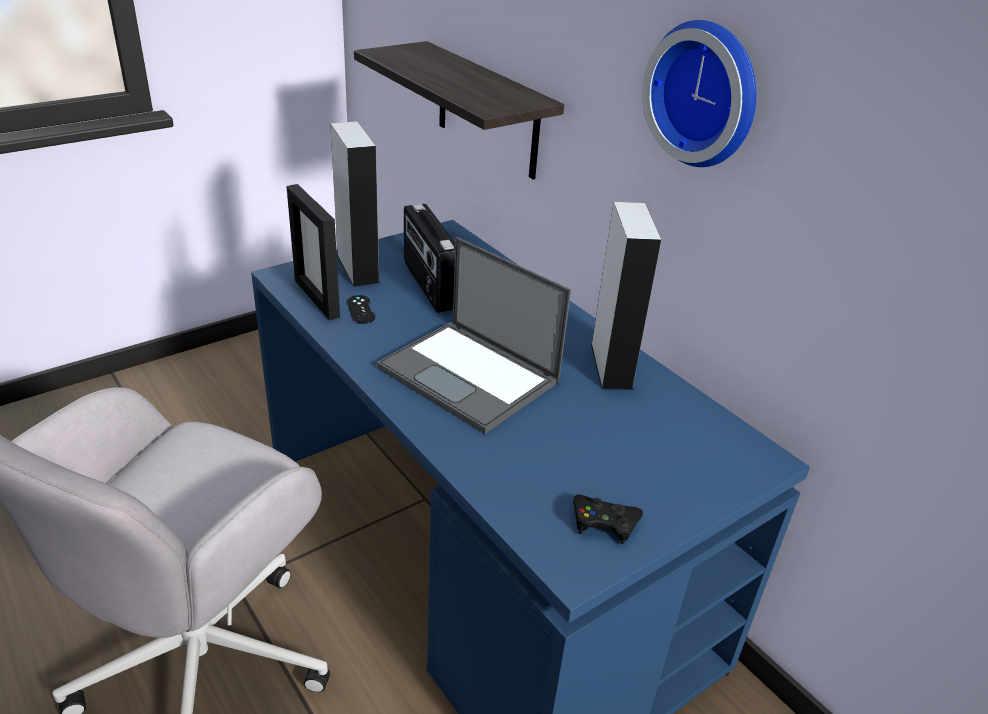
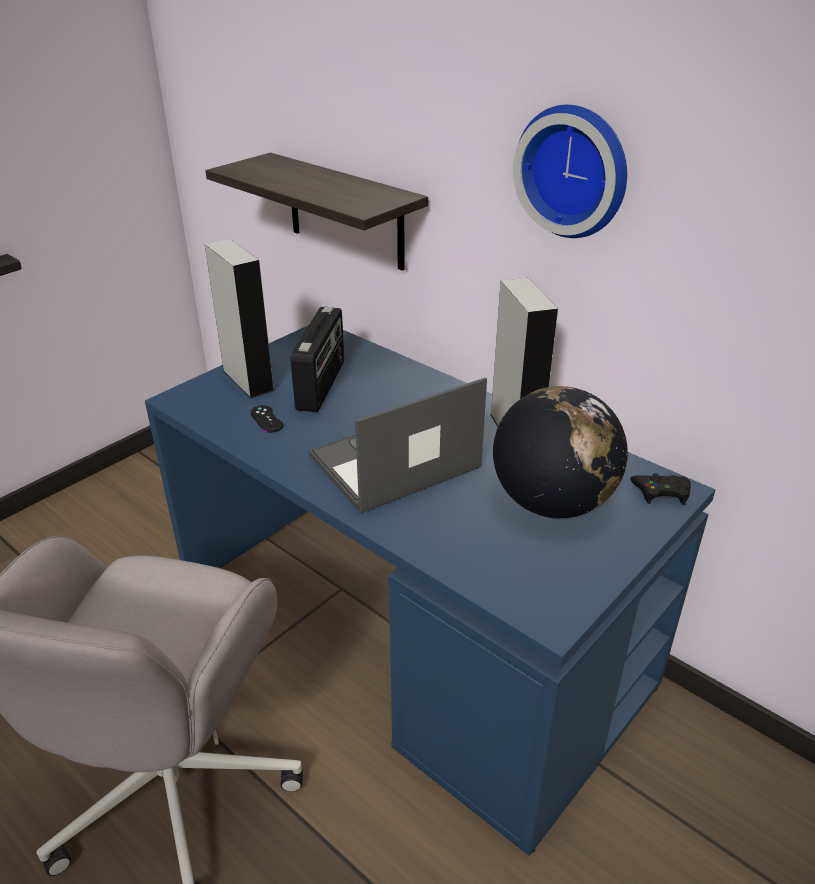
camera: 10 degrees left, 0 degrees up
picture frame [286,184,340,320] -> none
laptop [377,237,571,434] -> laptop turned 120 degrees clockwise [309,377,487,514]
radio [404,204,455,313] -> radio turned 135 degrees counterclockwise [290,307,344,413]
black game controller [573,495,643,544] -> black game controller moved to [631,473,691,505]
none -> globe [493,386,628,518]

